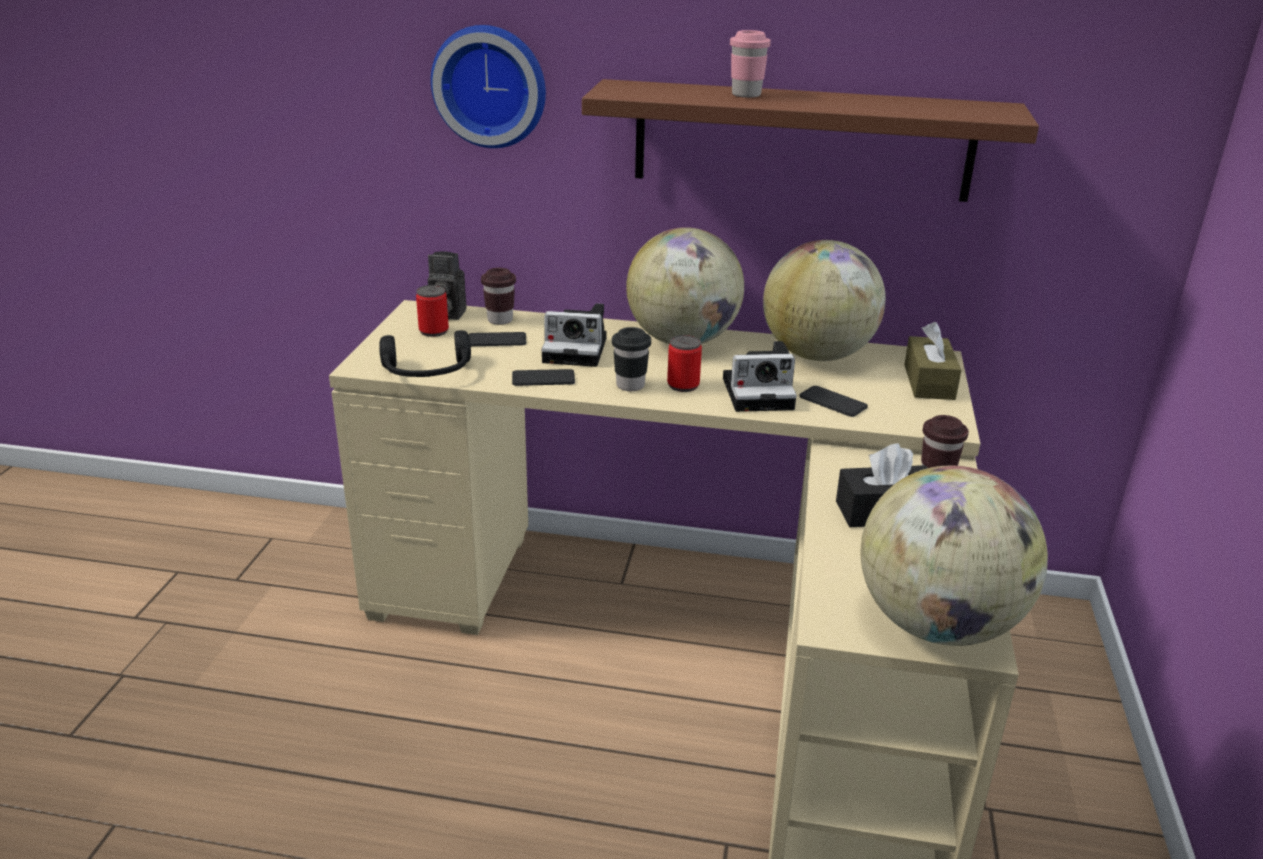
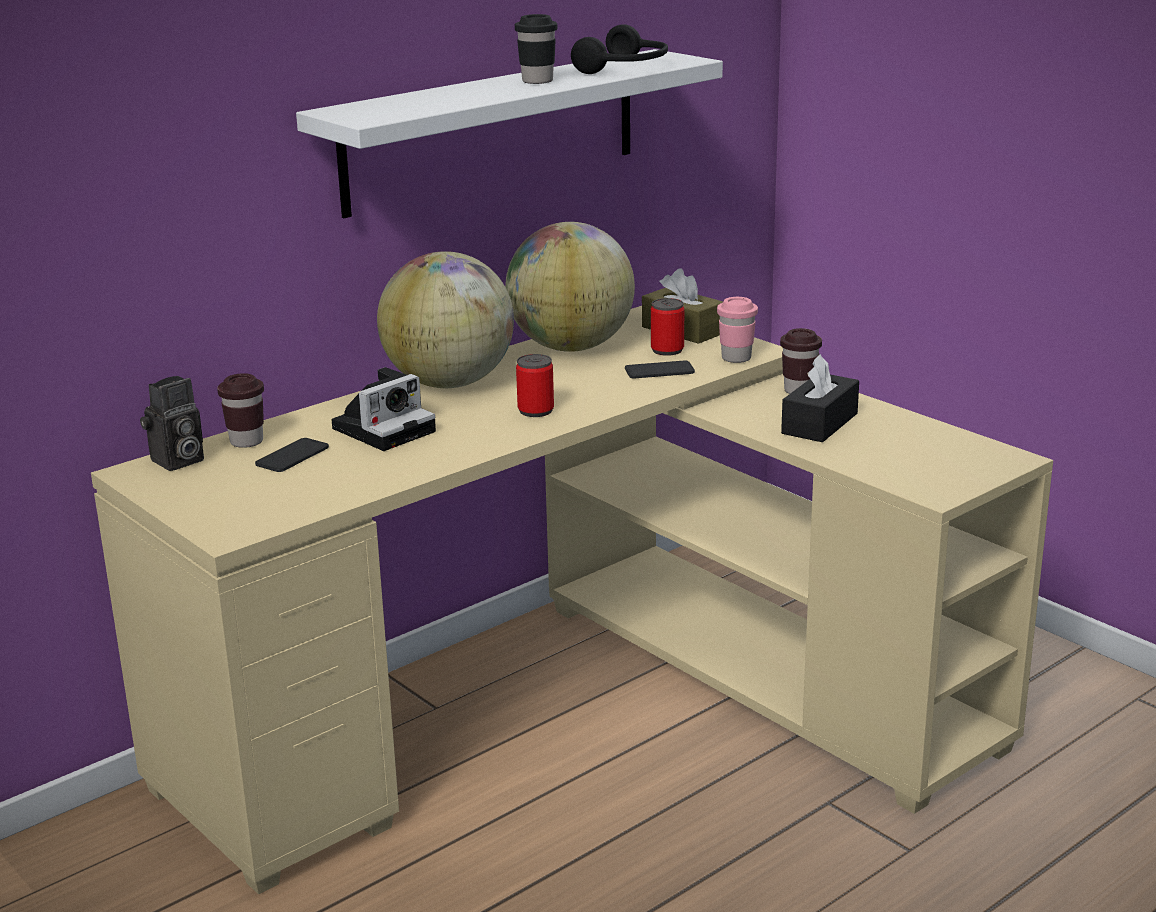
camera: 50 degrees left, 5 degrees down
black headphones [379,330,471,377] -> black headphones moved to [571,24,668,74]
can [416,285,449,337] -> can moved to [651,298,684,356]
wall clock [431,25,546,148] -> none
phone [512,369,575,386] -> none
brown shelf [582,79,1039,202] -> white shelf [296,49,723,218]
black cup [612,327,651,391] -> black cup moved to [515,14,557,84]
camera [723,341,797,412] -> none
pink cup [730,30,771,98] -> pink cup moved to [717,297,758,363]
globe [861,465,1048,646] -> none

